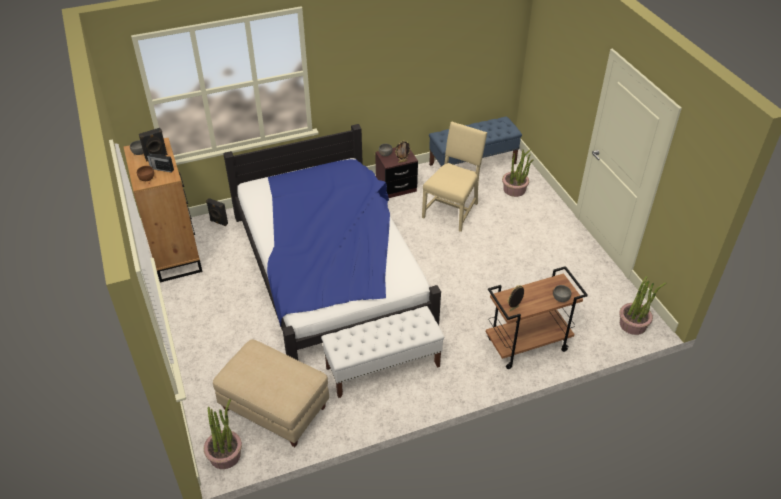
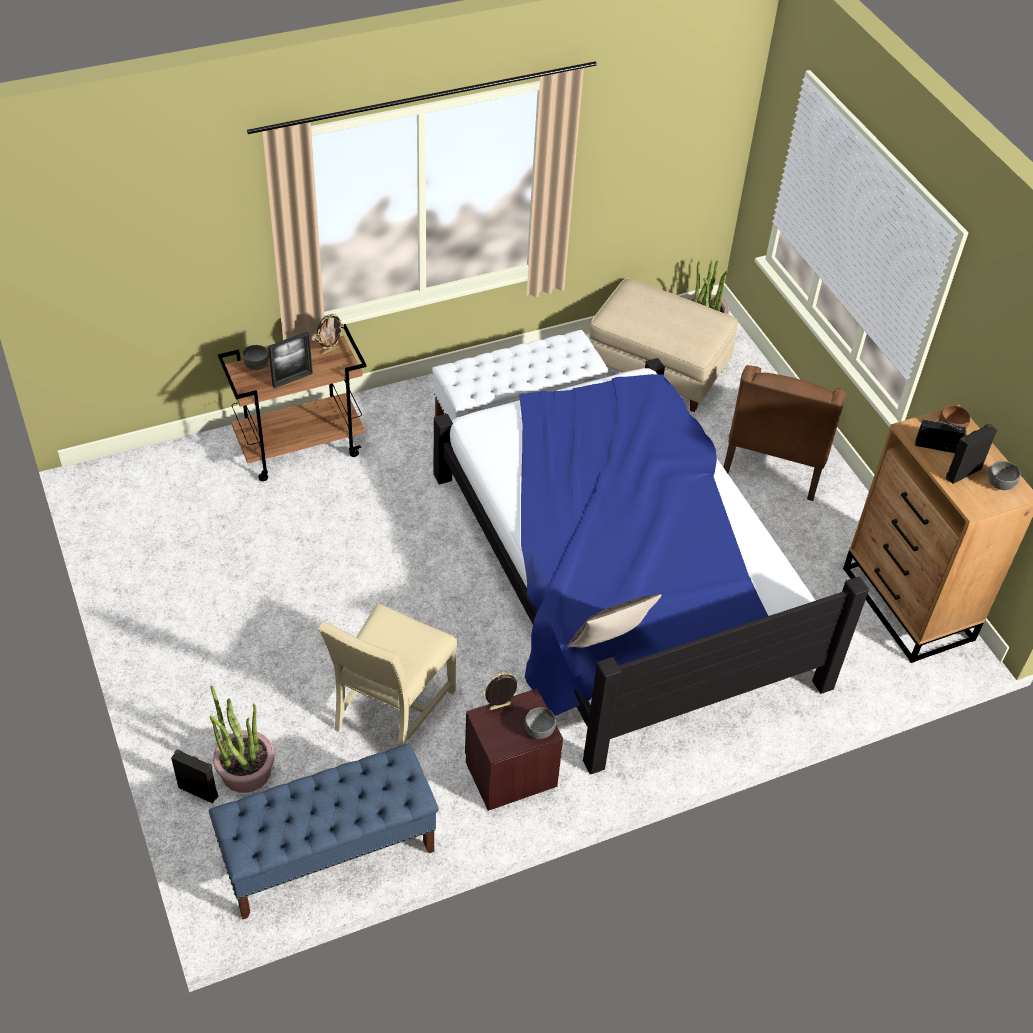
camera: 175 degrees right, 5 degrees up
black speaker [206,198,228,226] -> black speaker moved to [171,750,218,804]
potted plant [619,276,666,335] -> none
none -> picture frame [268,331,313,389]
none -> pillow [567,594,662,648]
none -> brown armchair [723,365,846,501]

